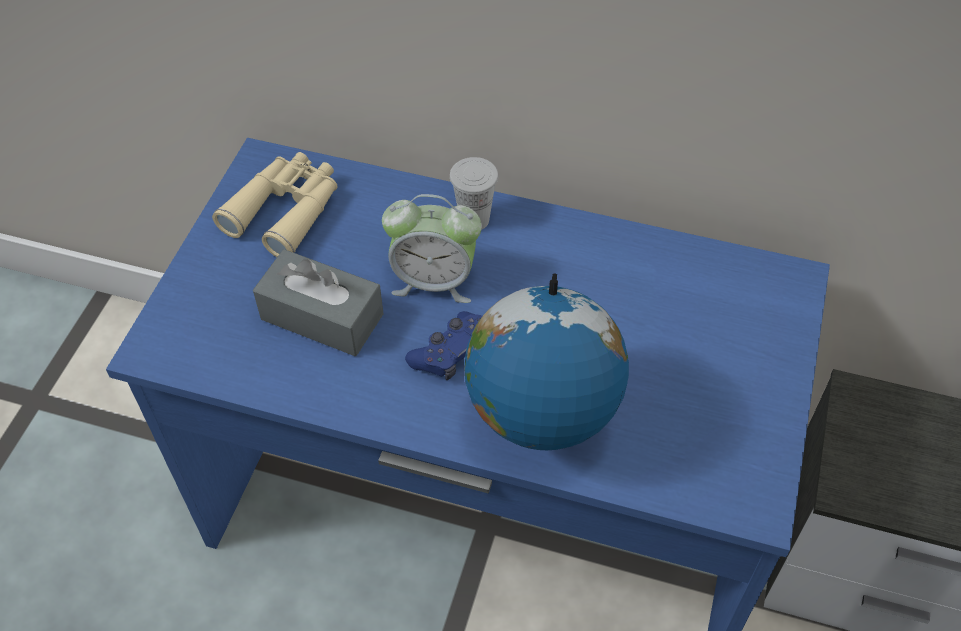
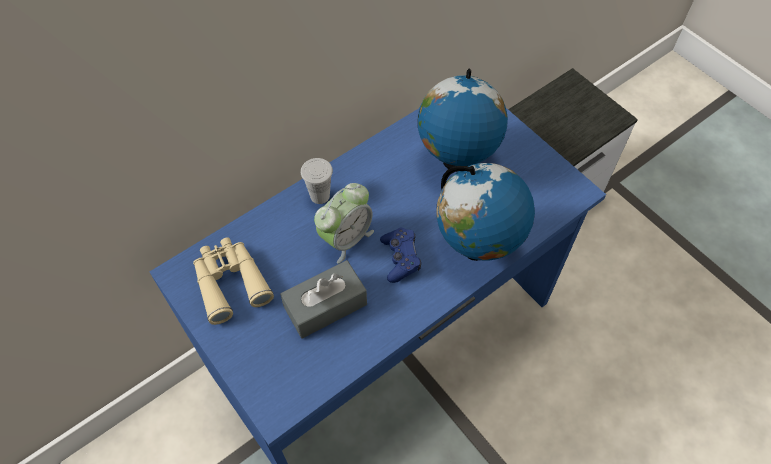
camera: 55 degrees left, 5 degrees up
none -> globe [418,69,508,172]

